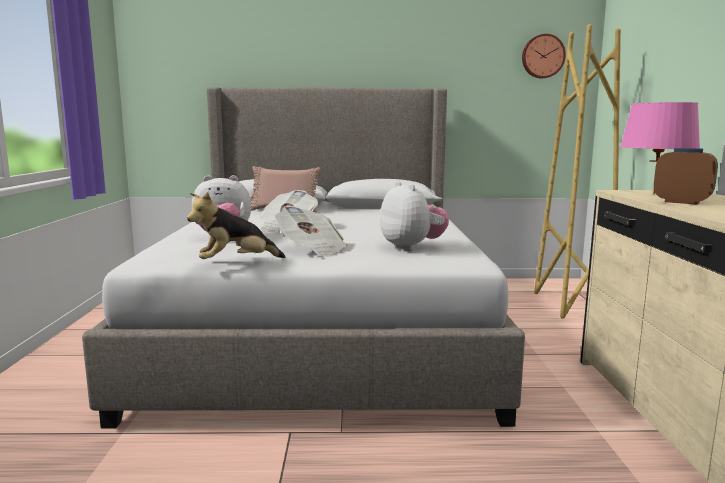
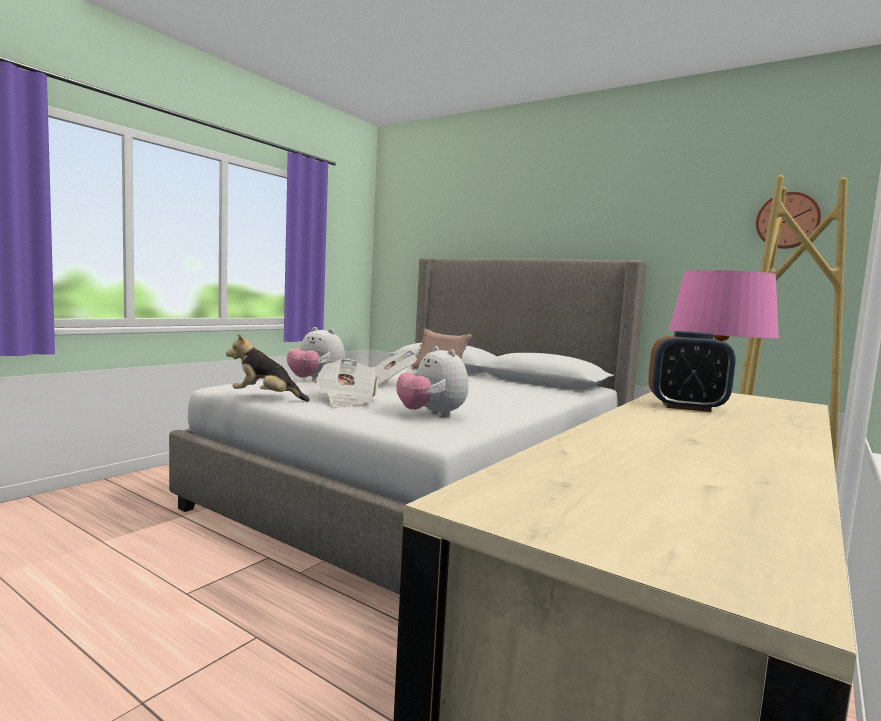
camera: 35 degrees right, 5 degrees down
plush toy [380,181,449,251] -> plush toy turned 135 degrees clockwise [396,346,468,418]
alarm clock [654,148,718,205] -> alarm clock turned 120 degrees clockwise [648,331,735,412]

